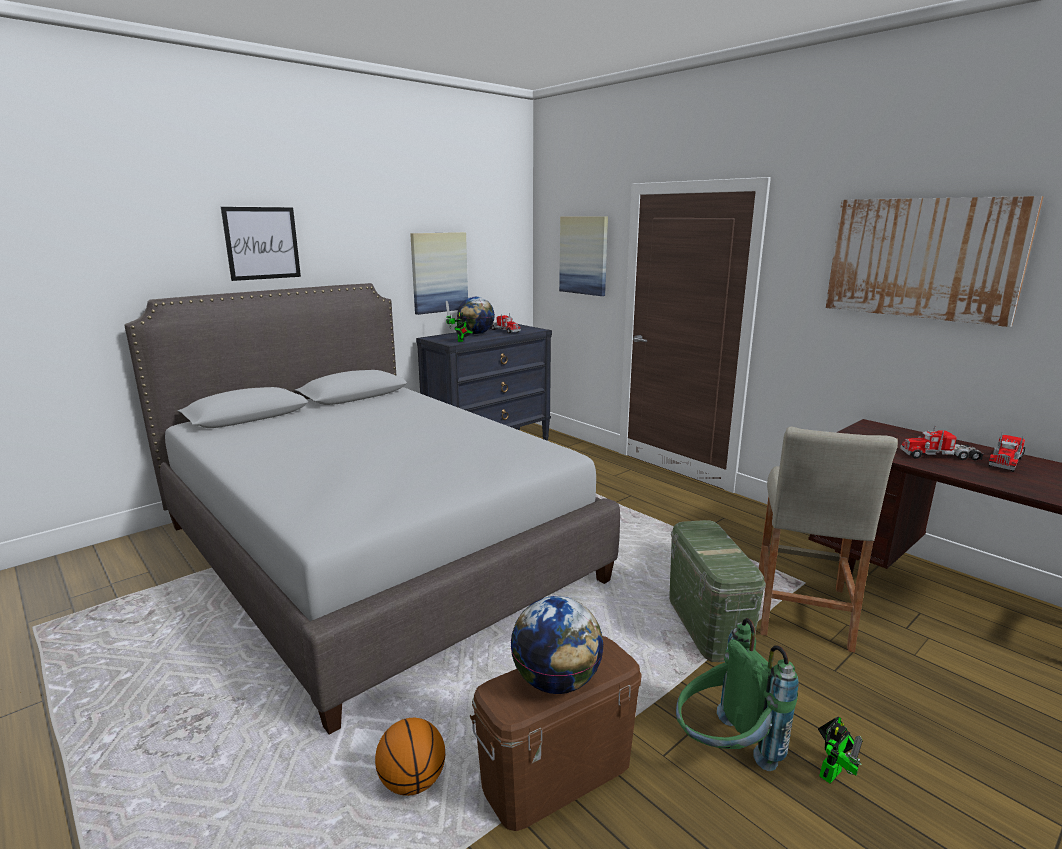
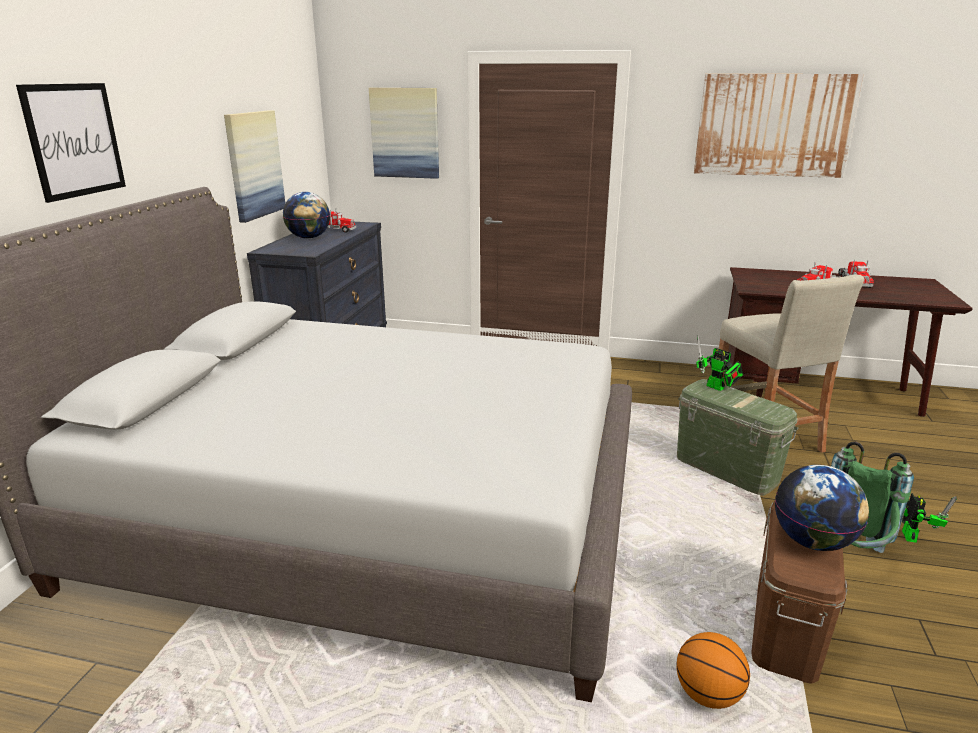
camera: 35 degrees left, 5 degrees up
toy robot [445,300,473,342] -> toy robot moved to [696,335,743,391]

